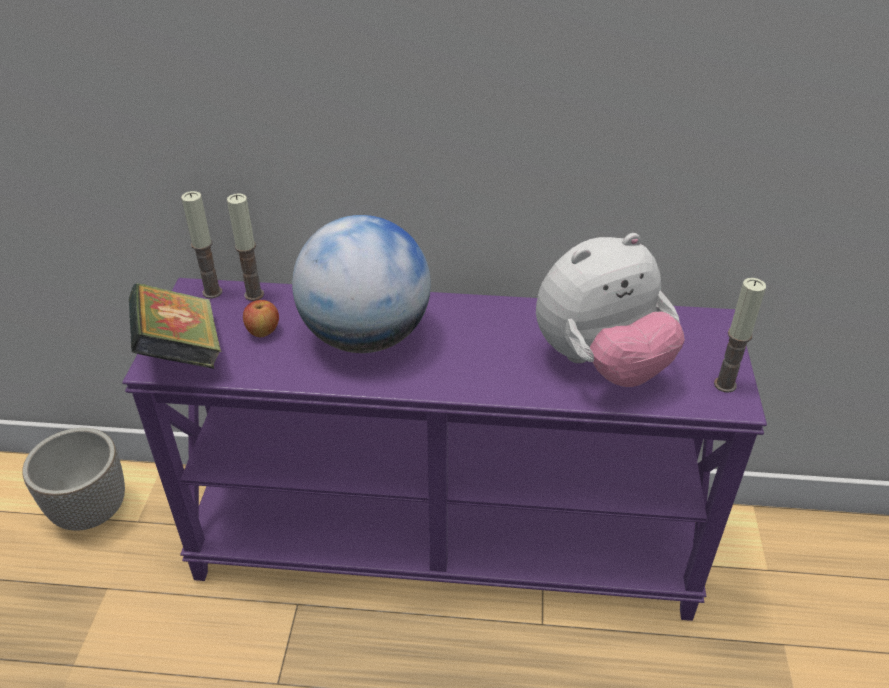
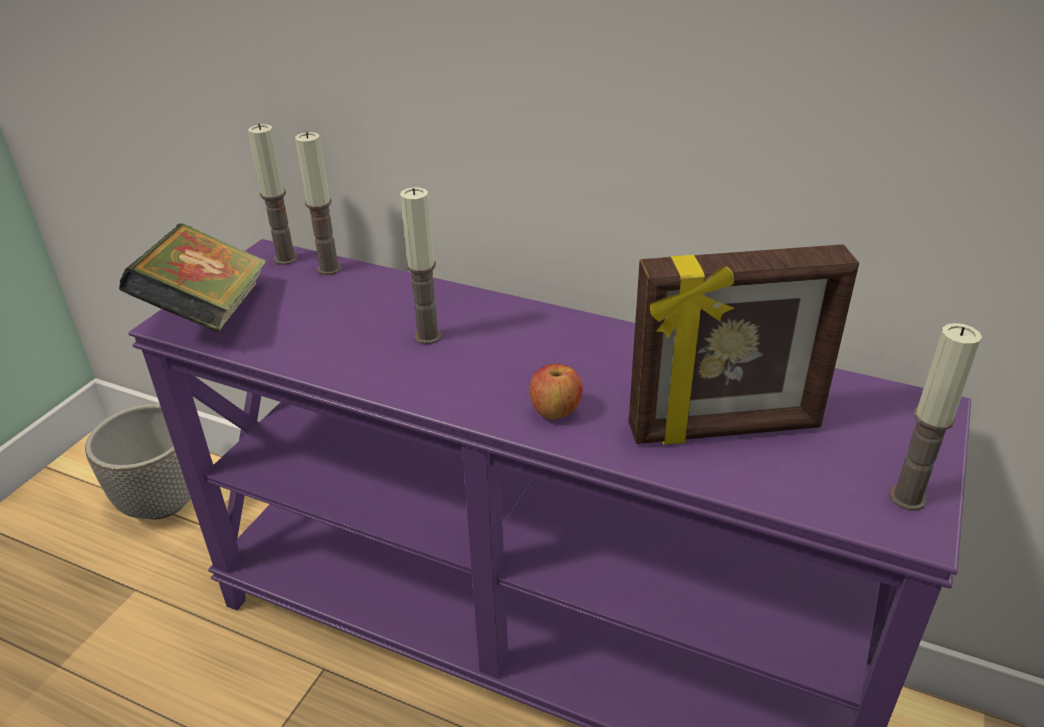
camera: 20 degrees right, 5 degrees down
apple [243,300,279,337] -> apple moved to [530,364,583,420]
globe [292,215,431,353] -> candle [400,187,442,344]
plush toy [536,233,685,387] -> picture frame [629,244,859,445]

